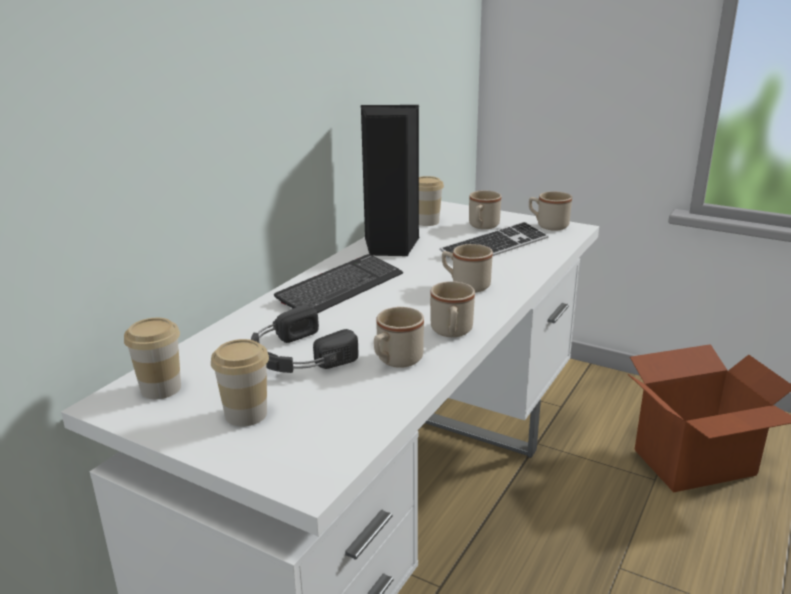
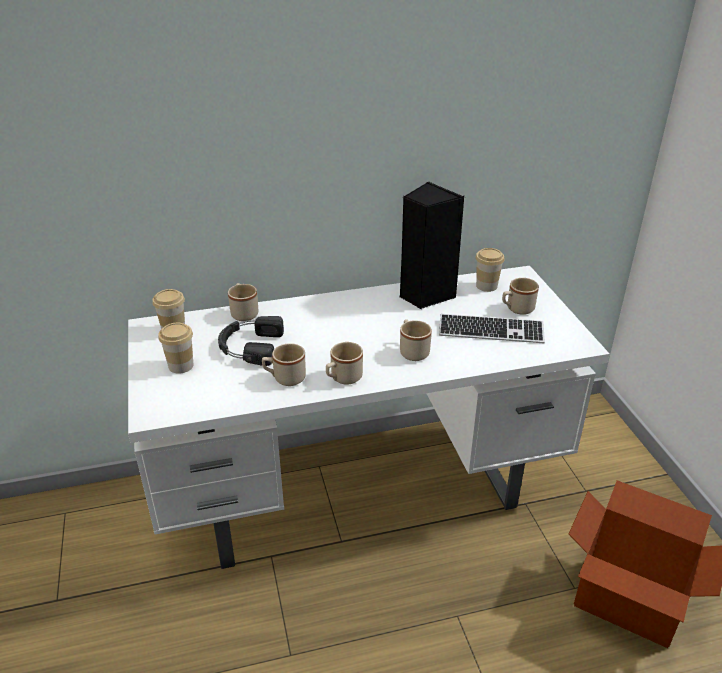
camera: 45 degrees right, 10 degrees up
keyboard [274,254,403,313] -> none
beige mug [529,191,572,230] -> beige mug moved to [228,283,258,321]

